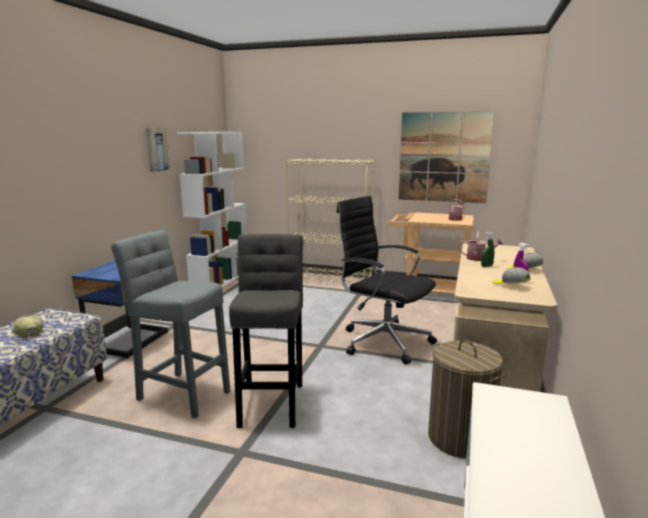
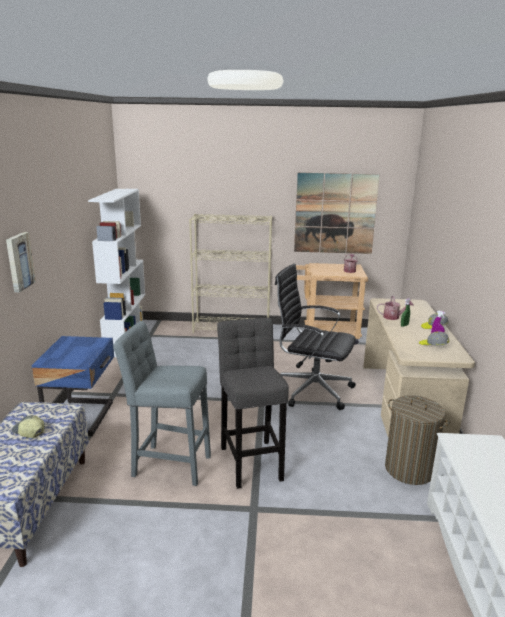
camera: 15 degrees left, 5 degrees up
picture [146,128,170,172] -> picture moved to [6,232,36,293]

